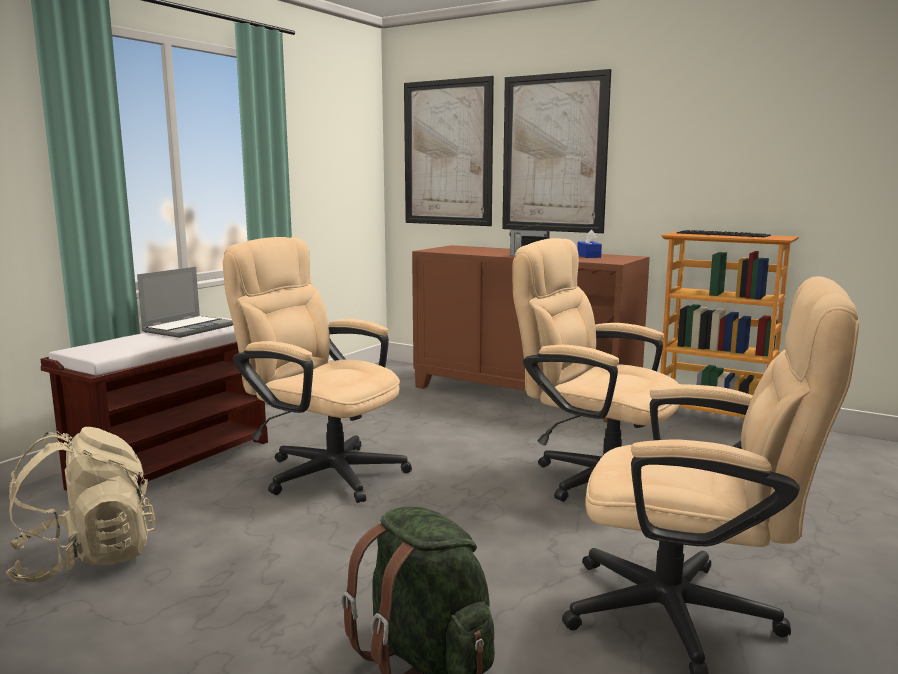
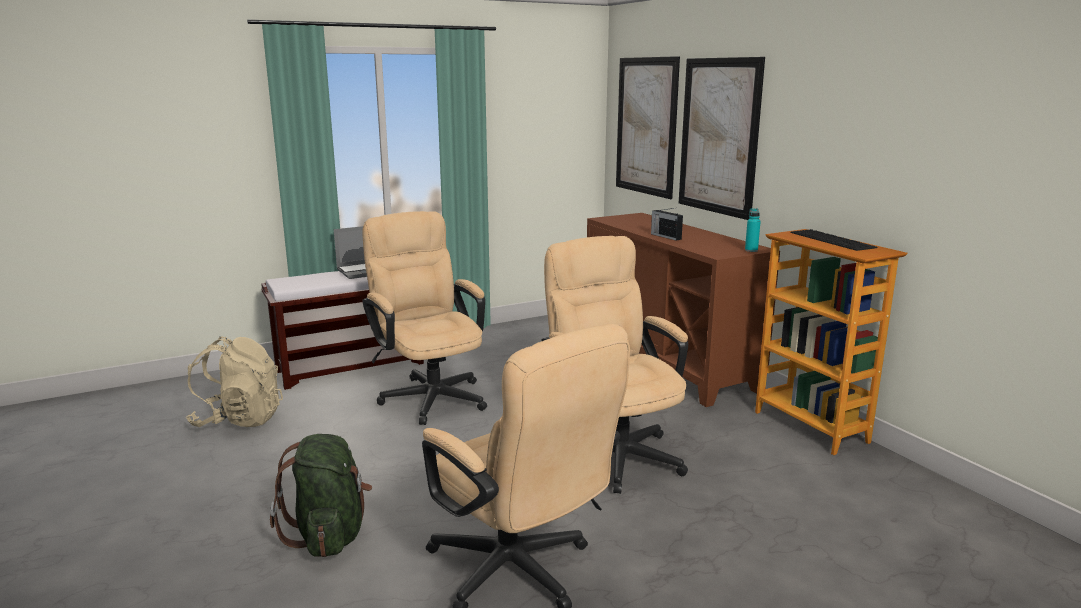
camera: 30 degrees right, 5 degrees up
blue tissue box [577,230,602,258] -> none
none -> turquoise bottle [745,208,761,252]

